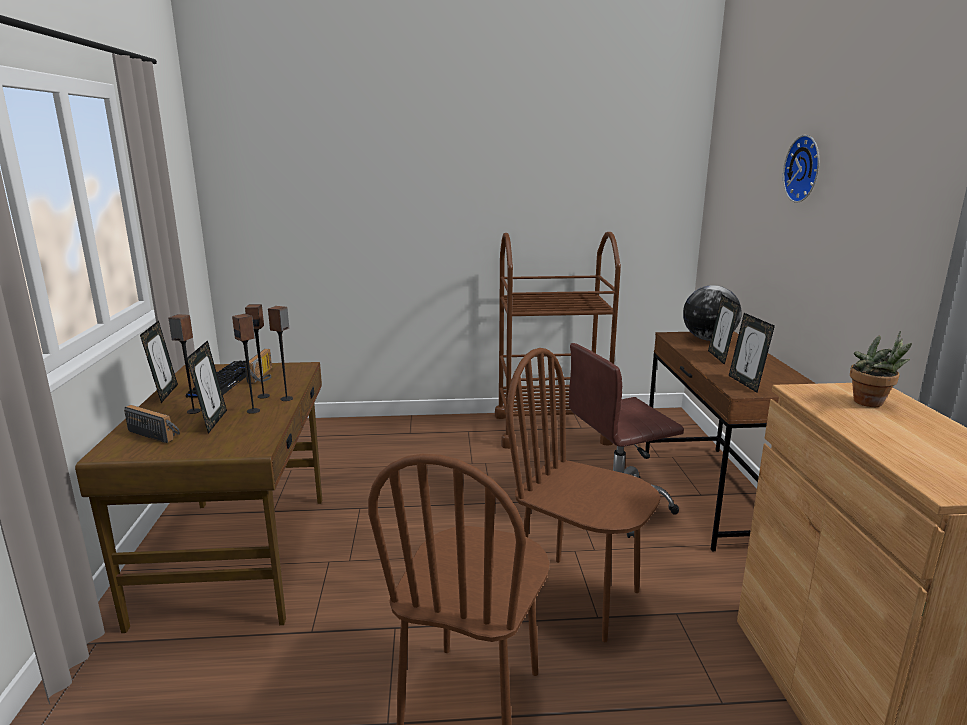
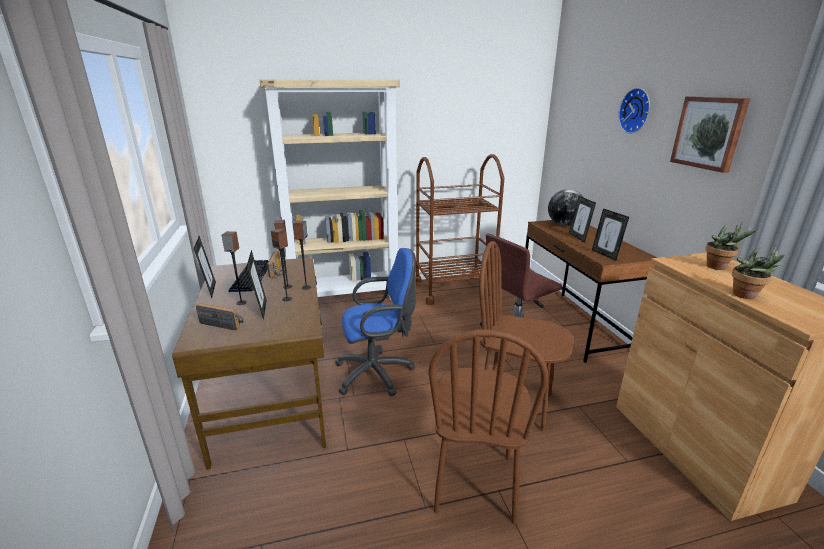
camera: 10 degrees left, 5 degrees up
none -> beige bookcase [259,79,400,300]
none -> blue office chair [335,248,416,396]
none -> picture [670,96,750,173]
none -> potted plant [732,245,785,299]

